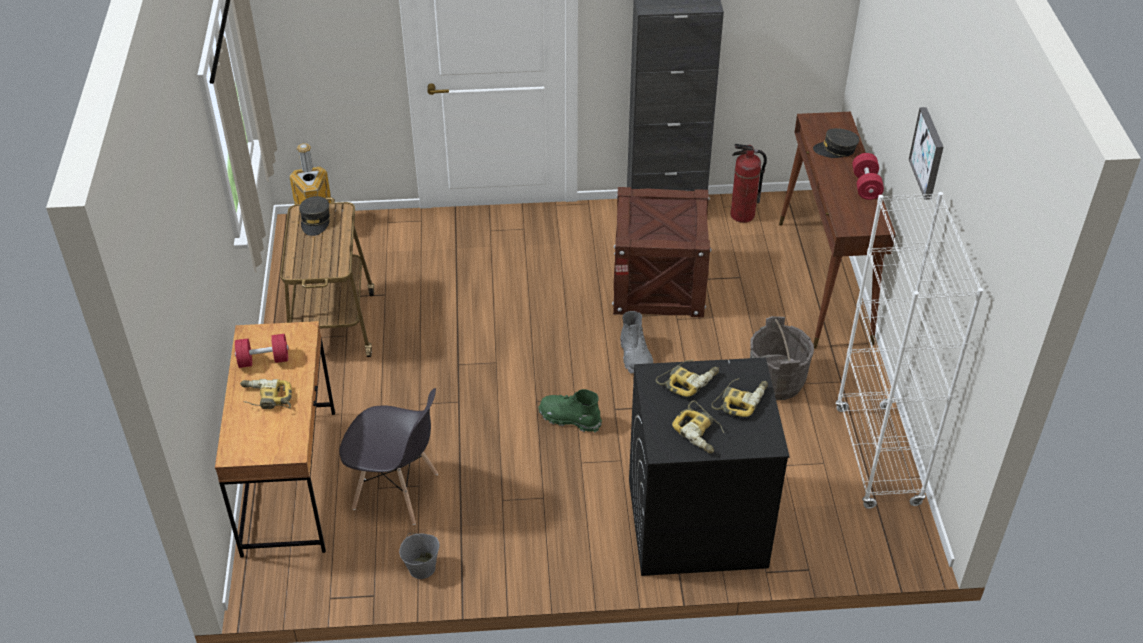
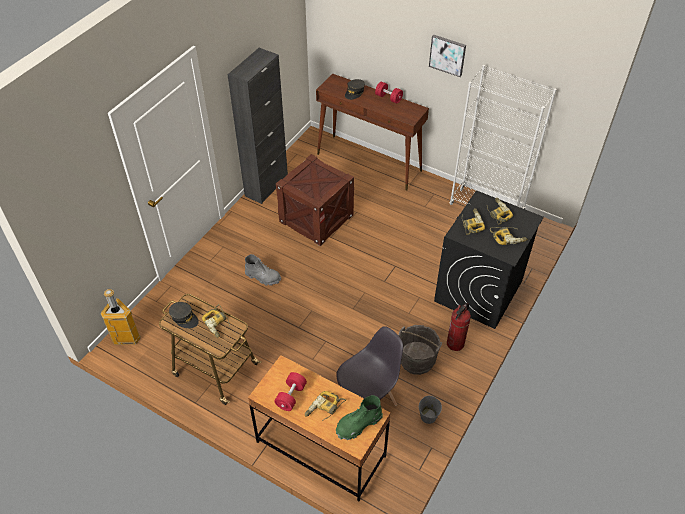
camera: 55 degrees left, 5 degrees up
green boot [538,389,602,433] -> green boot moved to [336,395,383,440]
grey boot [620,311,653,374] -> grey boot moved to [245,254,281,286]
fire extinguisher [730,144,767,223] -> fire extinguisher moved to [447,303,471,351]
grey bucket [750,316,814,400] -> grey bucket moved to [398,325,442,375]
none -> power drill [202,304,230,338]

